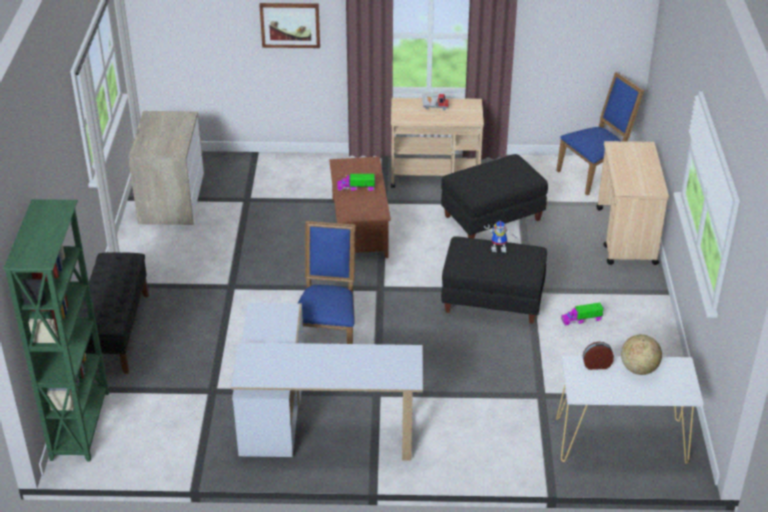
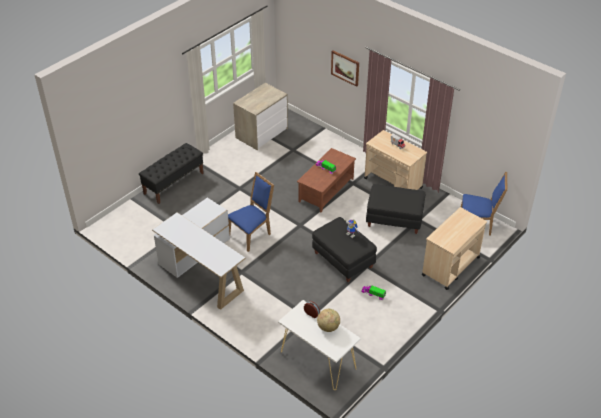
camera: 40 degrees right, 5 degrees up
green bookcase [3,199,109,462] -> none

